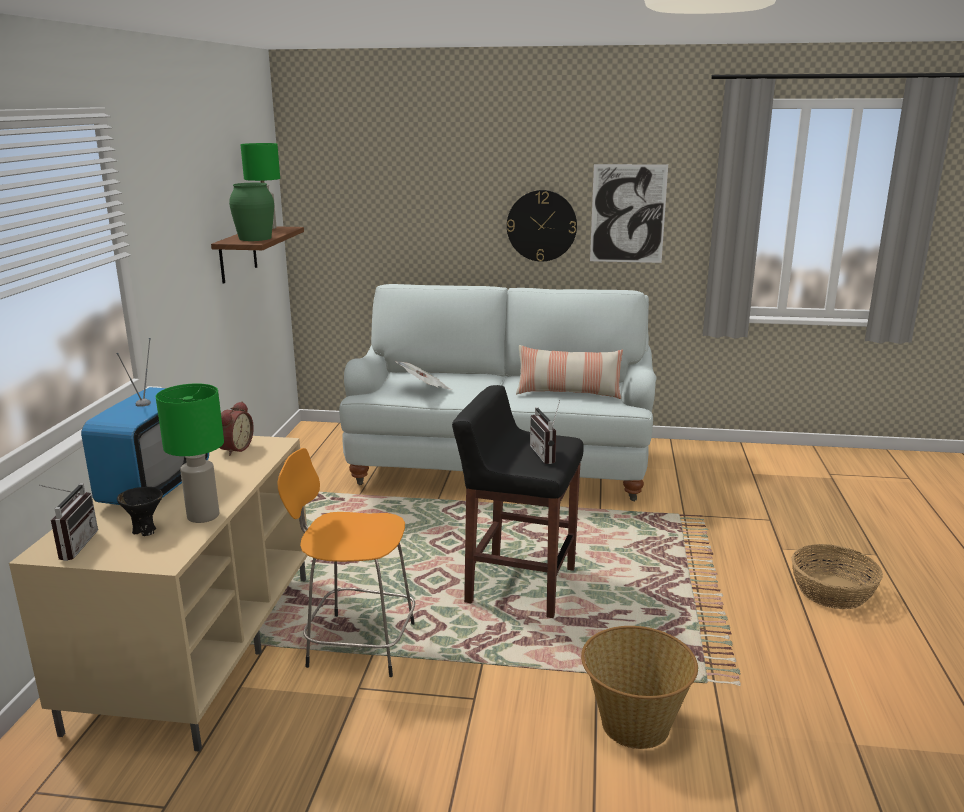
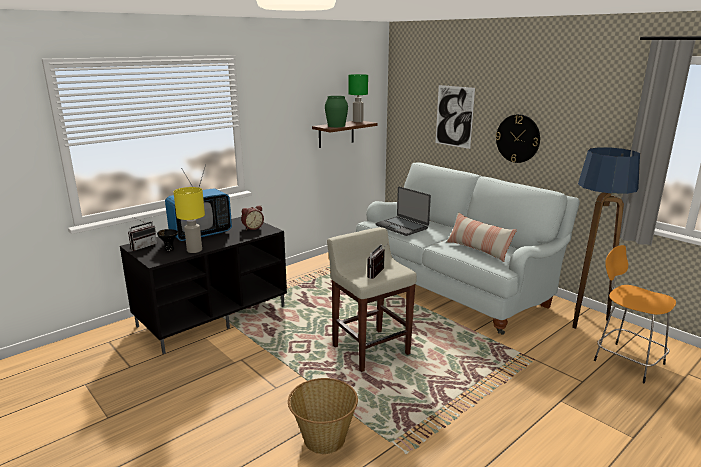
camera: 40 degrees right, 0 degrees up
beige tv stand [9,436,308,752] -> black tv stand [120,217,287,354]
green table lamp [156,383,224,523] -> yellow table lamp [174,187,205,253]
orange stool [278,448,415,677] -> orange stool moved to [594,245,676,383]
newspaper [396,362,452,390] -> laptop [376,186,431,236]
black stool [452,385,584,618] -> beige stool [327,227,417,372]
picture [590,164,668,263] -> picture moved to [436,85,475,149]
basket [791,544,883,609] -> none
none -> floor lamp [572,147,640,329]

